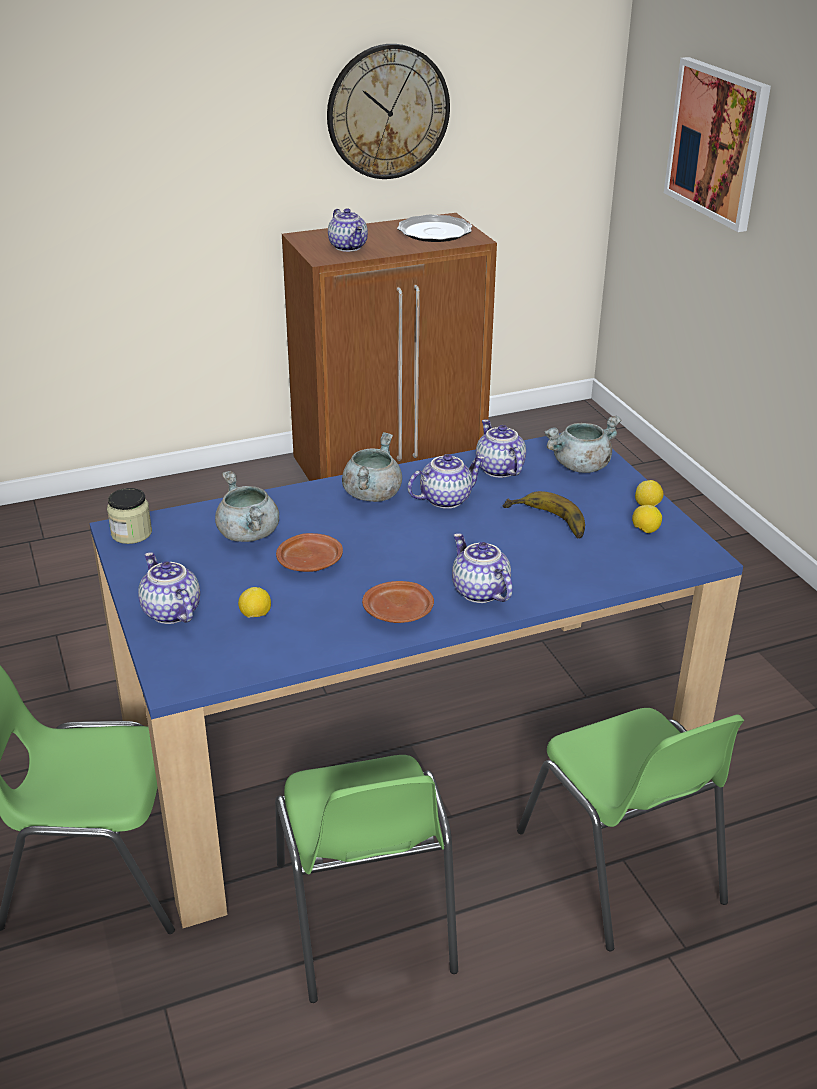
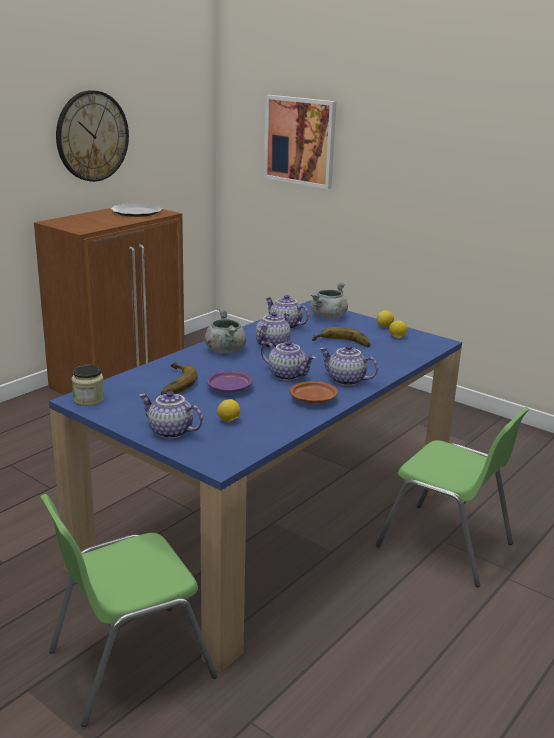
camera: 30 degrees left, 10 degrees down
grey cooking pot [215,471,279,542] -> banana [161,362,198,395]
green chair [275,755,458,1003] -> none
brown plate [276,533,343,572] -> purple plate [207,371,253,393]
teapot [328,208,368,252] -> teapot moved to [261,341,316,381]

